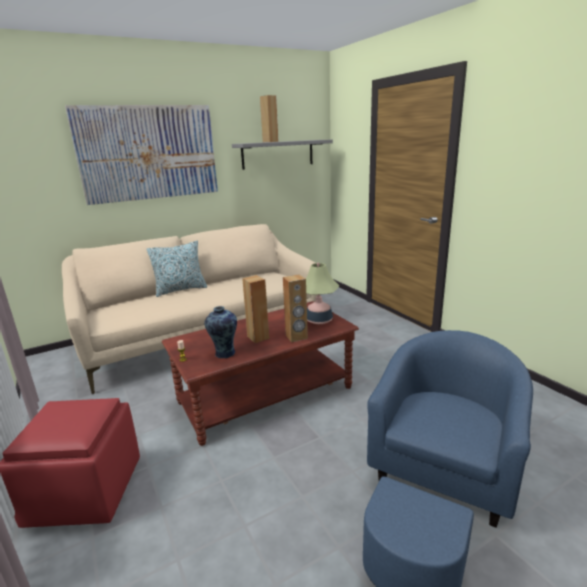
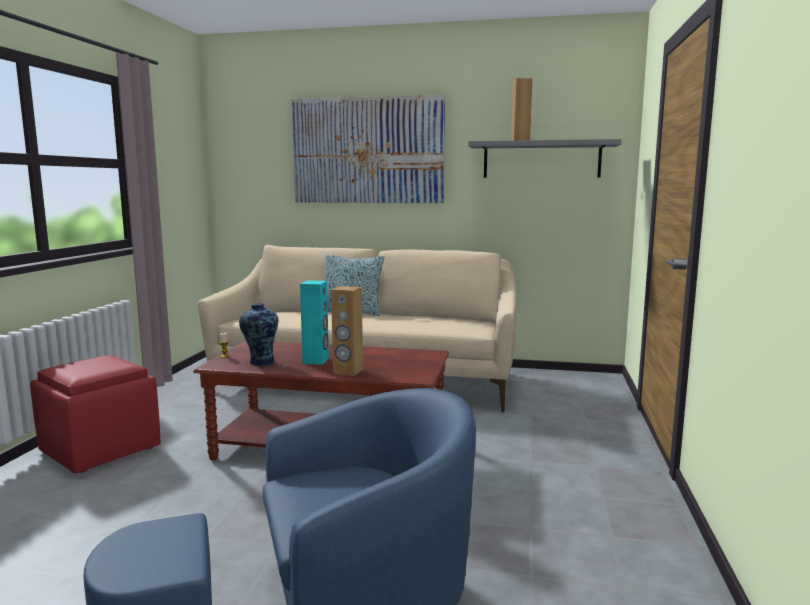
camera: 40 degrees right, 10 degrees down
brown speaker [242,275,269,343] -> turquoise speaker [300,281,329,365]
table lamp [306,263,339,324] -> none

